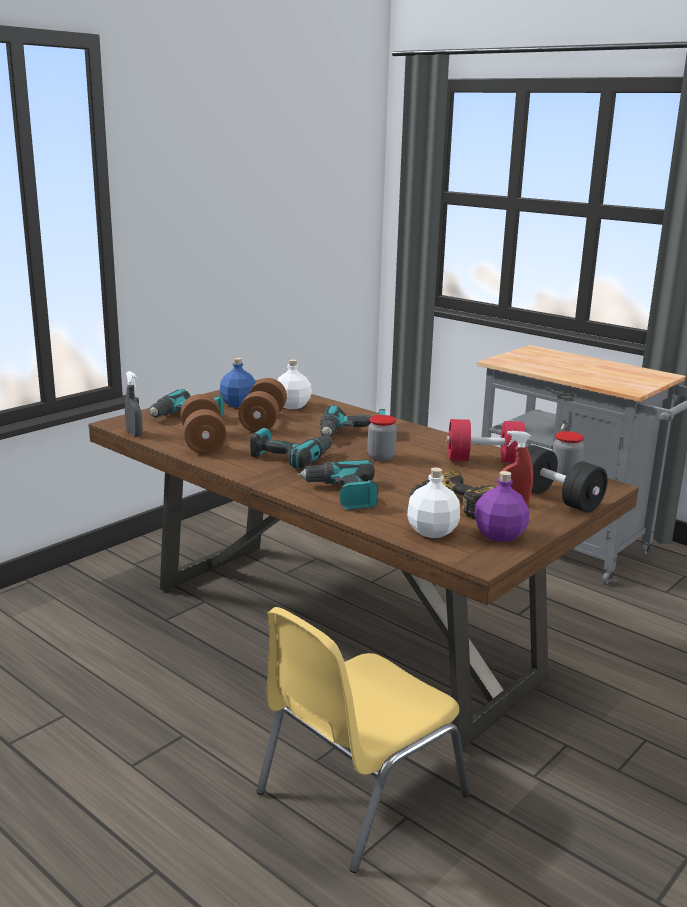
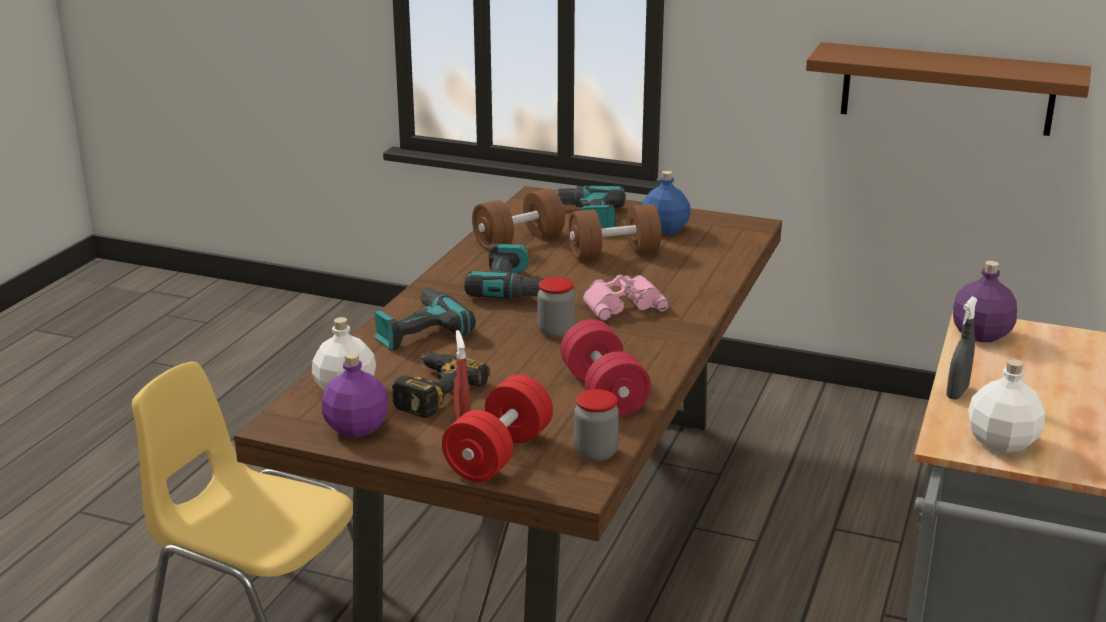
camera: 70 degrees right, 5 degrees up
grey spray bottle [125,371,143,436] -> grey spray bottle moved to [947,297,978,400]
white bottle [278,359,312,409] -> white bottle moved to [968,359,1045,453]
power drill [320,405,385,437] -> pink binoculars [583,275,669,321]
black dumbbell [527,445,608,513] -> red dumbbell [442,375,553,482]
none -> brown shelf [806,42,1091,136]
none -> purple bottle [953,261,1017,342]

